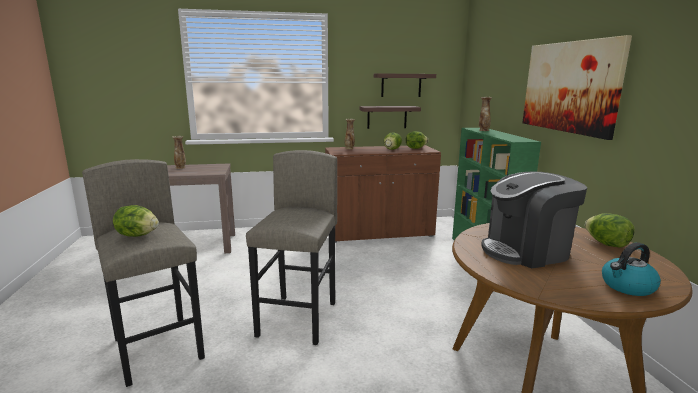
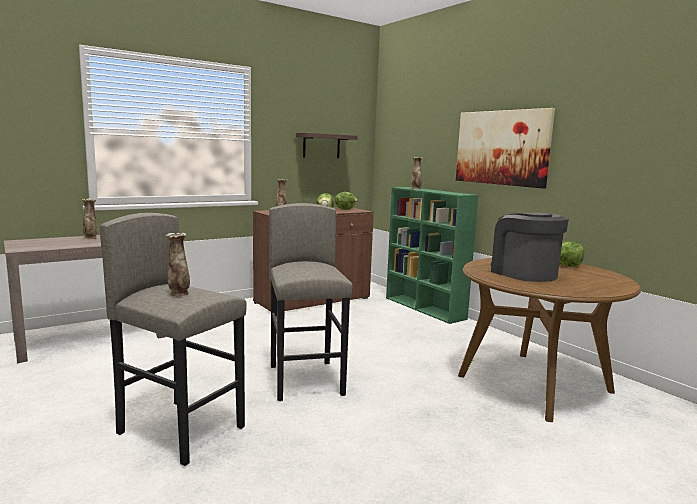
camera: 25 degrees left, 5 degrees down
lettuce [113,205,159,237] -> vase [165,233,190,296]
shelf [360,106,421,129] -> none
coffee machine [481,171,587,268] -> coffee machine turned 105 degrees clockwise [490,213,569,282]
kettle [602,242,661,296] -> none

